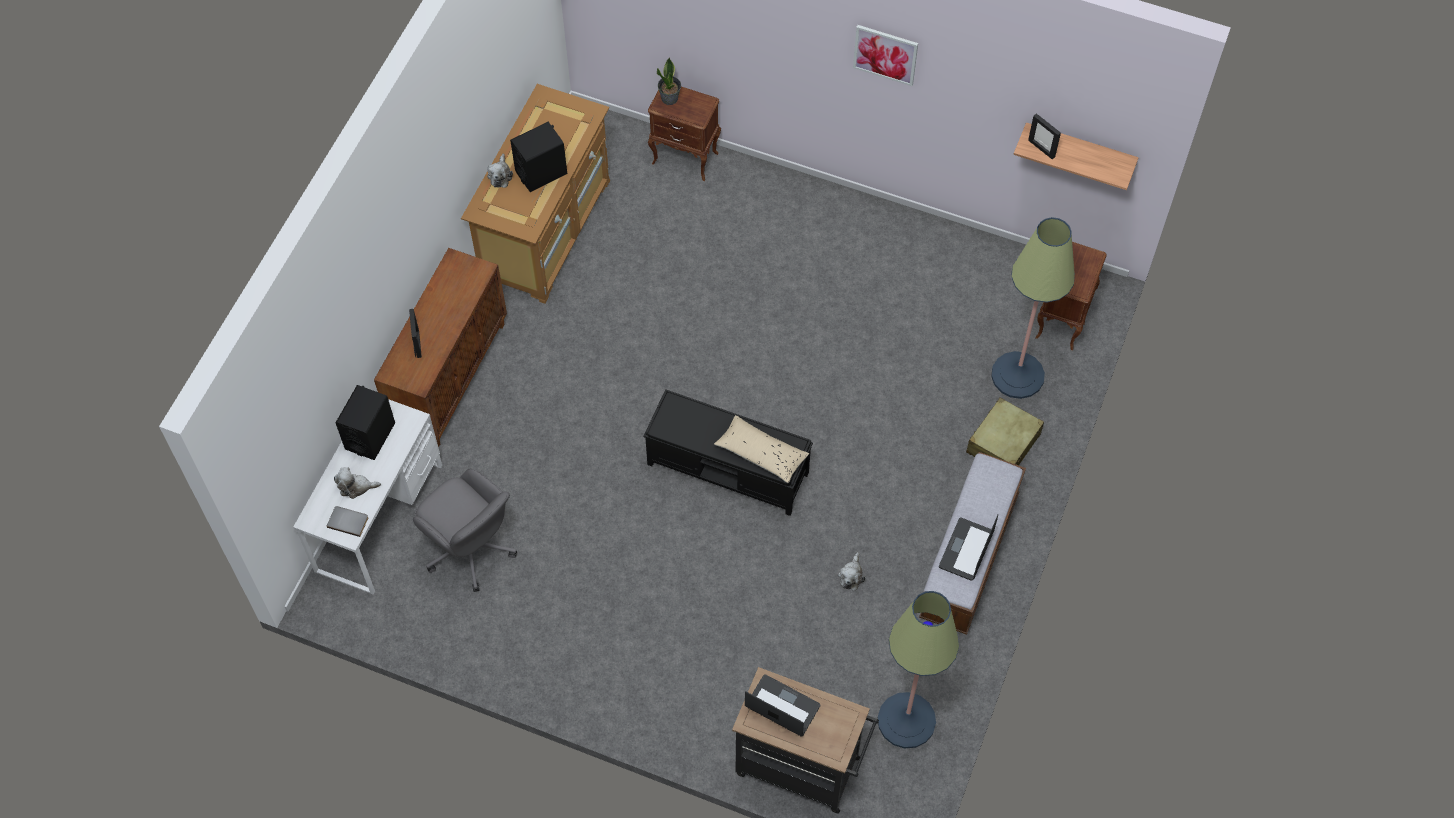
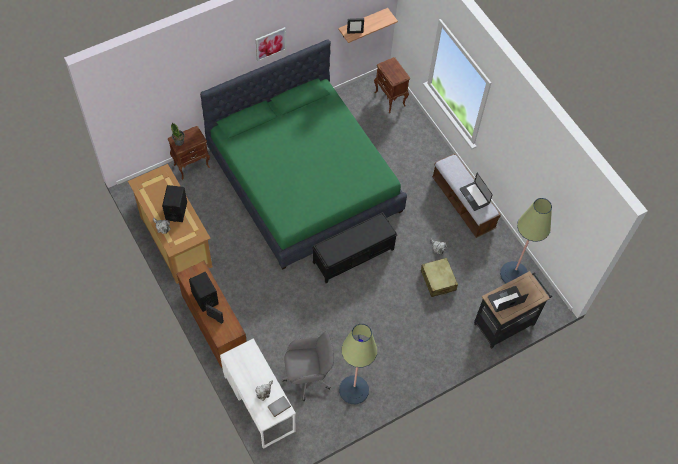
camera: 55 degrees left, 0 degrees up
black speaker [336,385,395,460] -> black speaker moved to [189,272,219,312]
beige pillow [714,415,809,483] -> none
beige suitcase [966,398,1044,465] -> beige suitcase moved to [421,258,458,297]
floor lamp [991,217,1075,399] -> floor lamp moved to [339,324,377,404]
none -> green bed [200,40,407,270]

